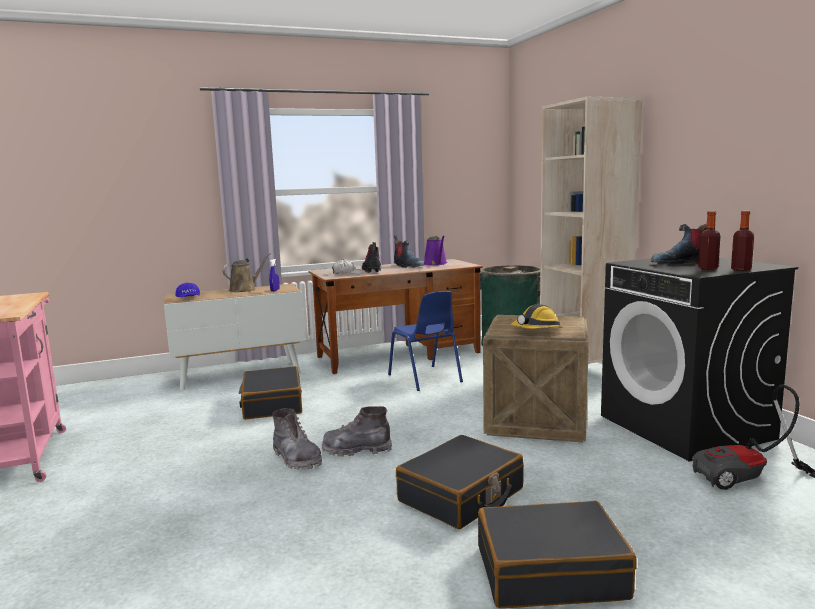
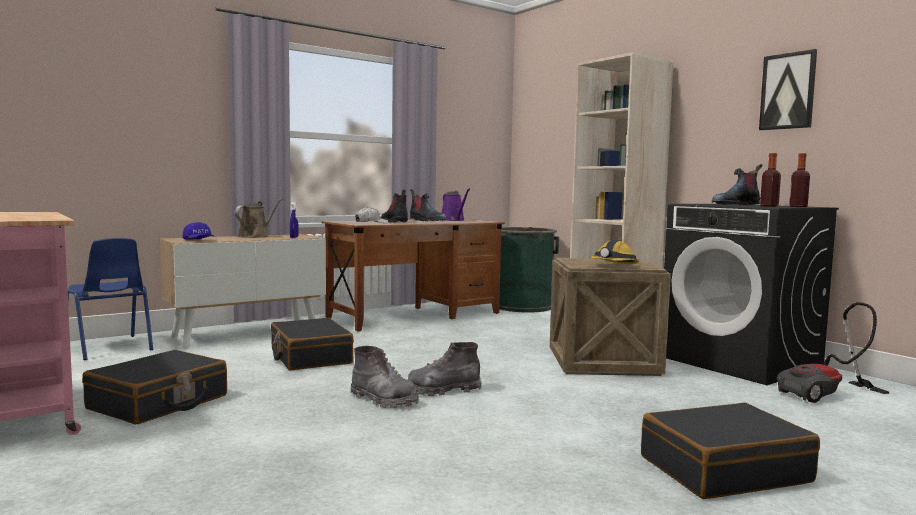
camera: 15 degrees left, 5 degrees down
blue chair [388,291,463,391] -> blue chair moved to [68,238,153,360]
black suitcase [396,435,524,529] -> black suitcase moved to [82,350,227,425]
none -> picture [759,49,817,130]

